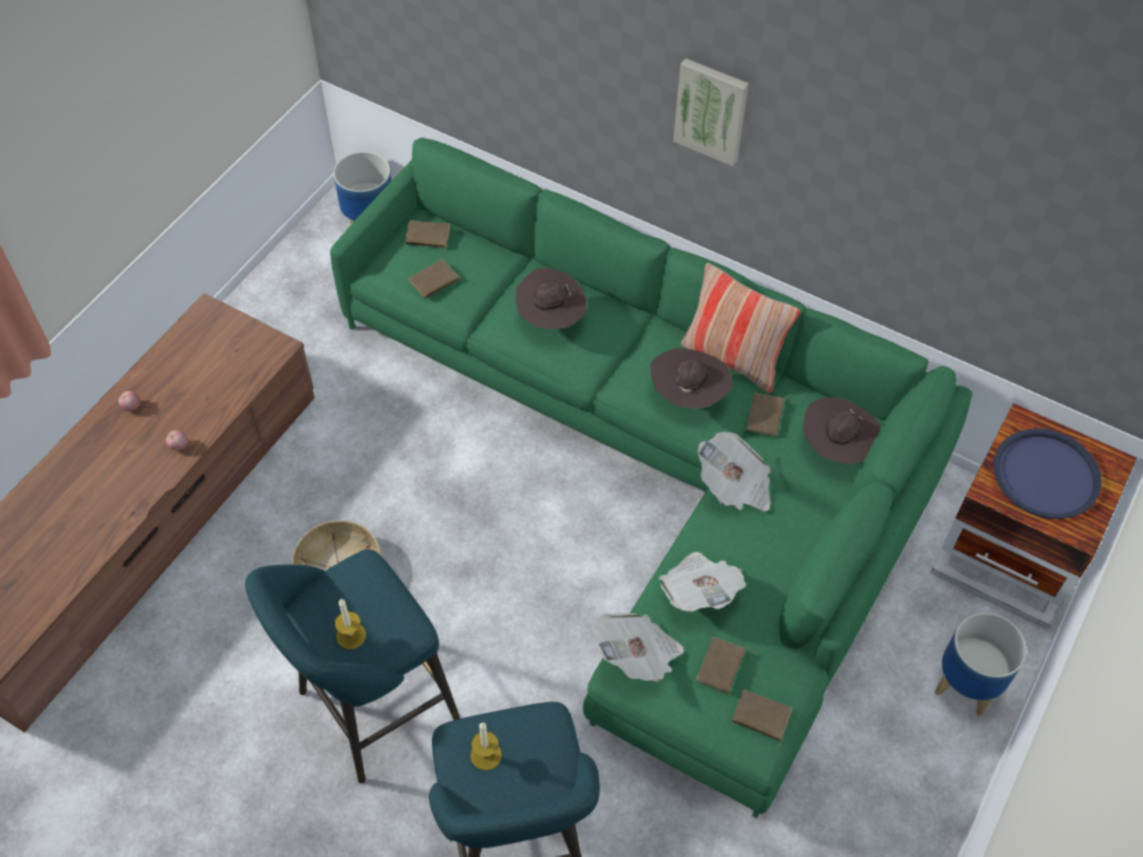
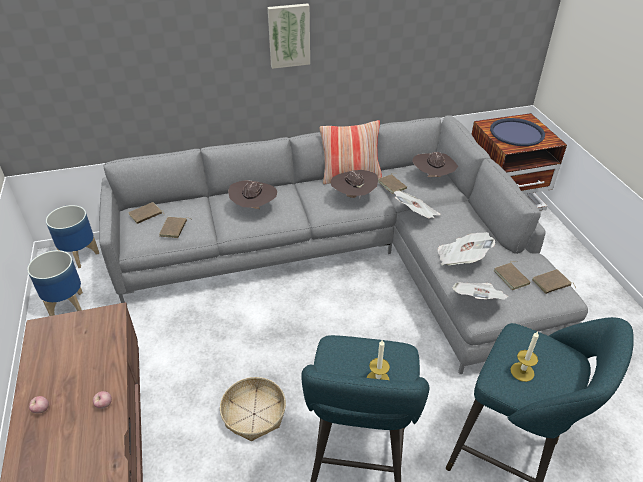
camera: 45 degrees left, 15 degrees down
green sofa [330,138,973,818] -> grey sofa [99,115,588,374]
planter [934,613,1027,717] -> planter moved to [27,250,83,316]

